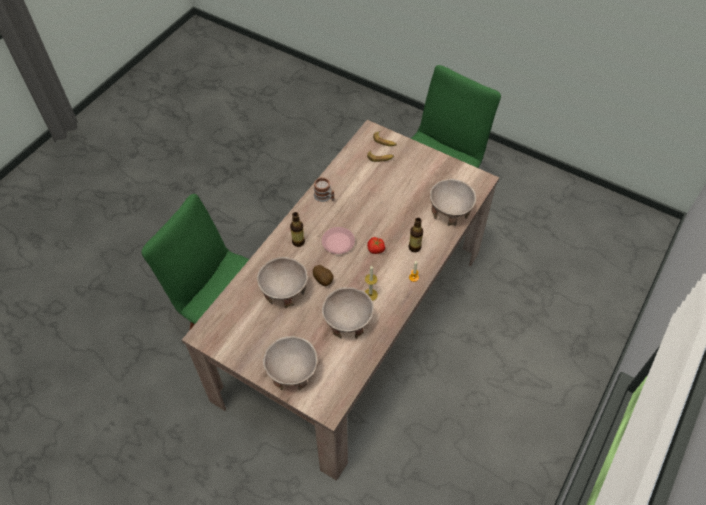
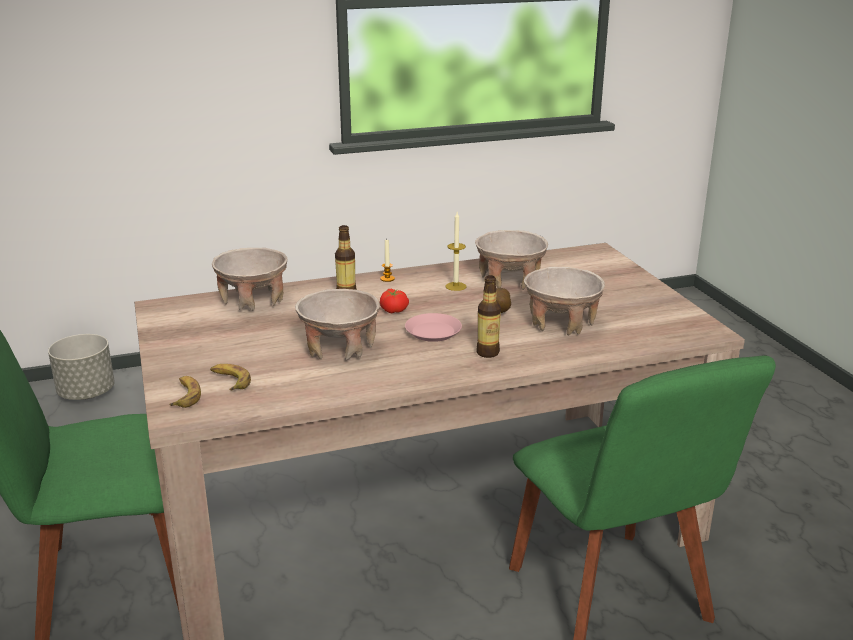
camera: 140 degrees left, 30 degrees down
beige bowl [263,336,318,390] -> beige bowl moved to [295,289,380,361]
mug [314,177,335,202] -> none
none -> grey planter [48,334,115,400]

